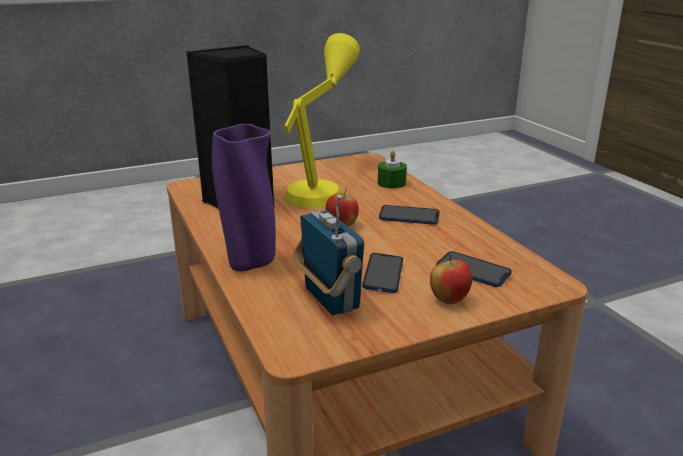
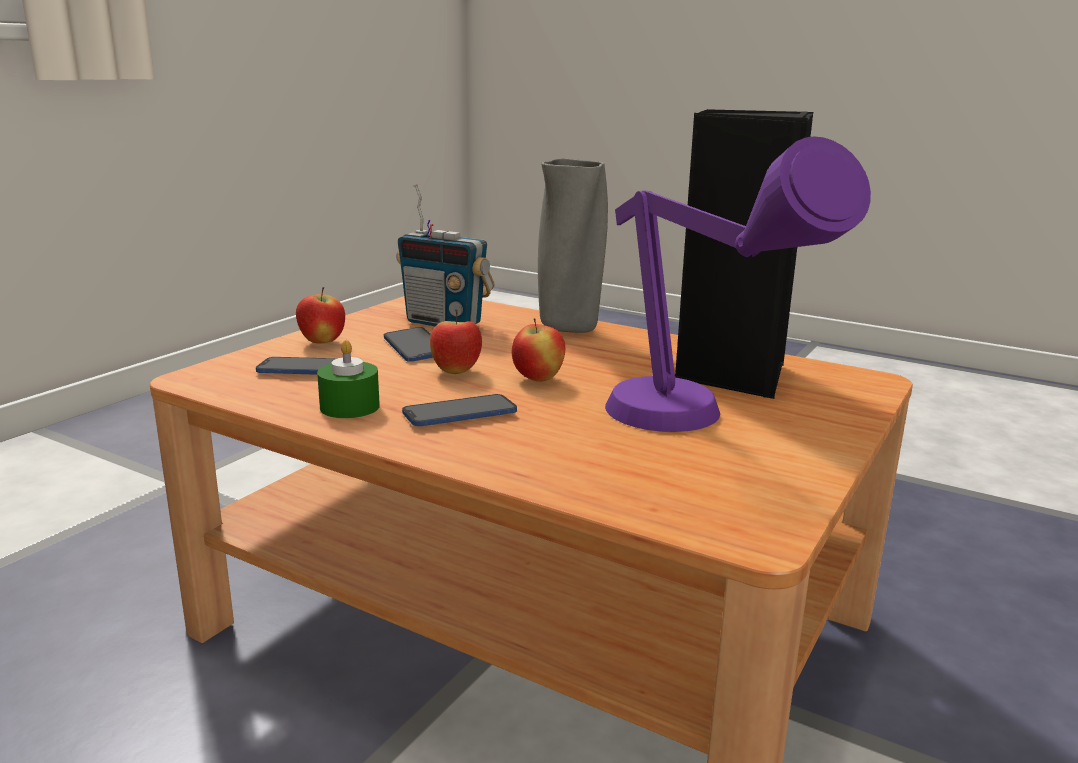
camera: 145 degrees right, 5 degrees down
purple vase [212,124,276,271] -> grey vase [538,159,608,333]
yellow table lamp [284,33,360,208] -> purple table lamp [605,137,871,432]
green candle [378,151,407,189] -> green candle moved to [317,340,380,419]
none -> apple [430,309,482,374]

